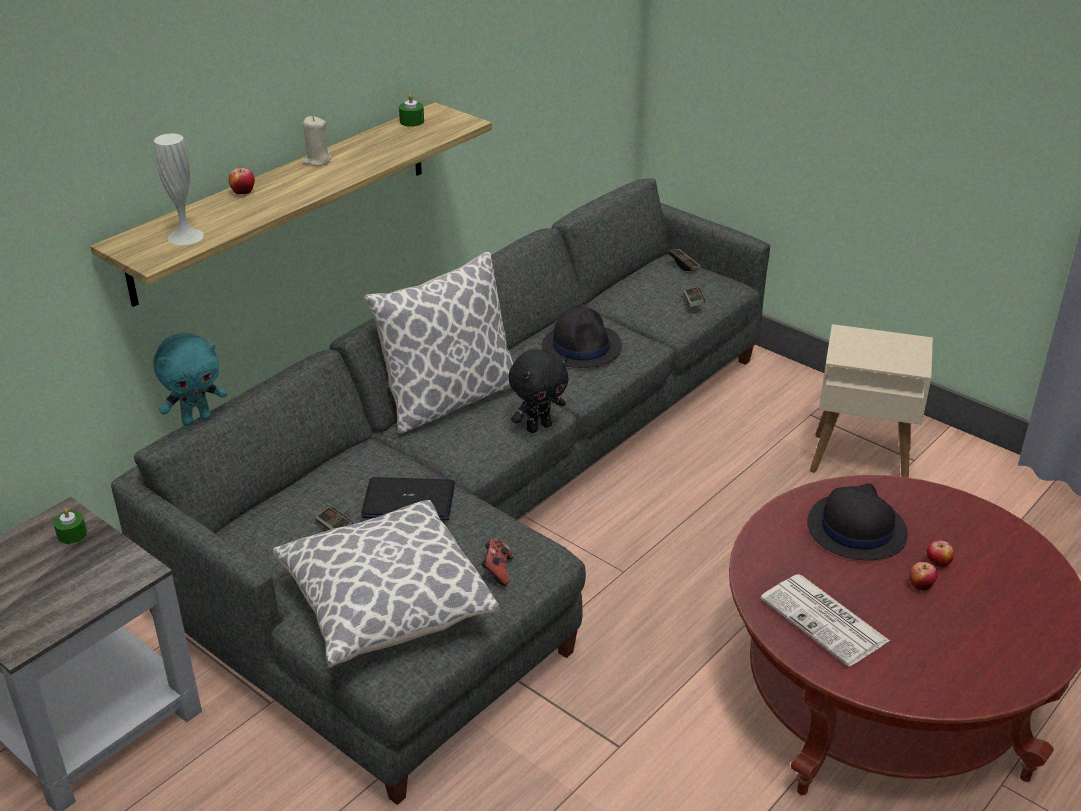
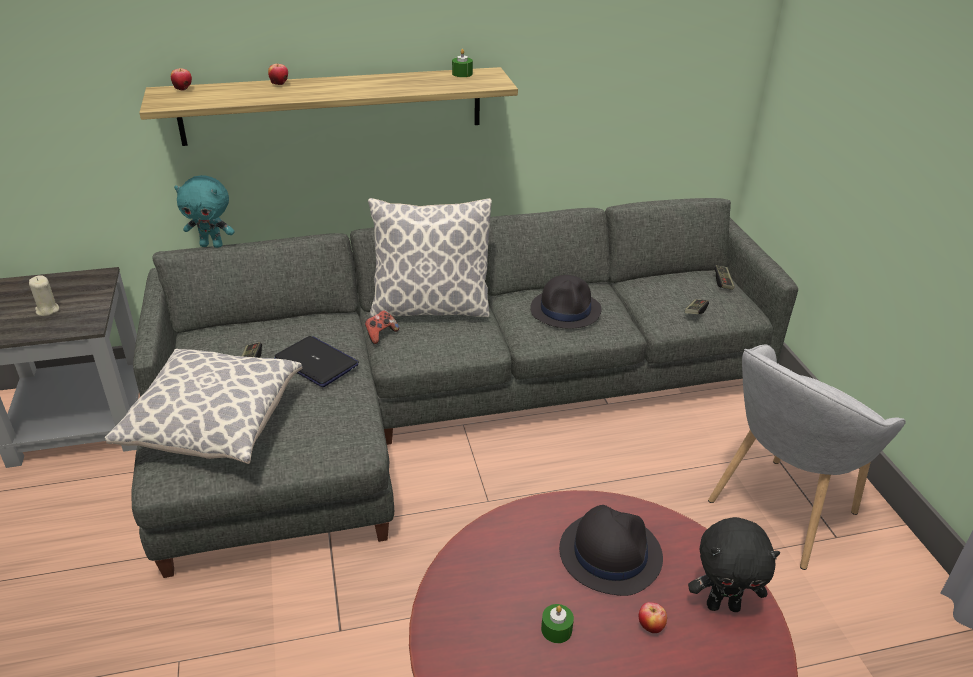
camera: 35 degrees right, 0 degrees up
green candle [53,508,87,544] -> green candle moved to [541,604,574,643]
white vase [154,133,204,245] -> none
beige candle [303,116,332,166] -> beige candle moved to [29,275,59,316]
game controller [481,539,514,586] -> game controller moved to [365,311,399,344]
black plush toy [509,349,569,433] -> black plush toy moved to [688,517,780,612]
newspaper [761,574,890,666] -> none
beige side table [810,324,933,478] -> grey armchair [708,345,906,570]
apple [909,562,938,591] -> apple moved to [171,68,192,91]

